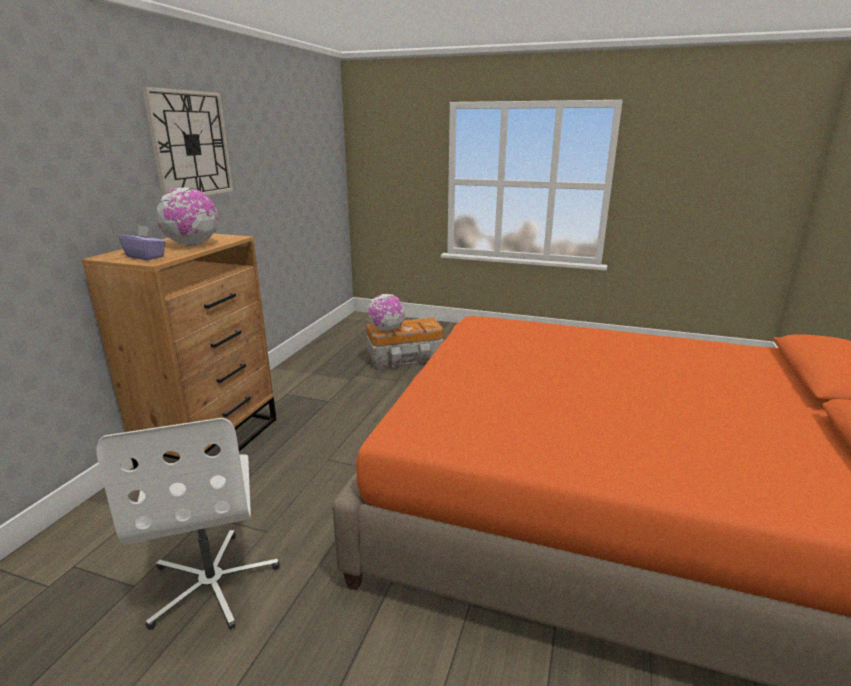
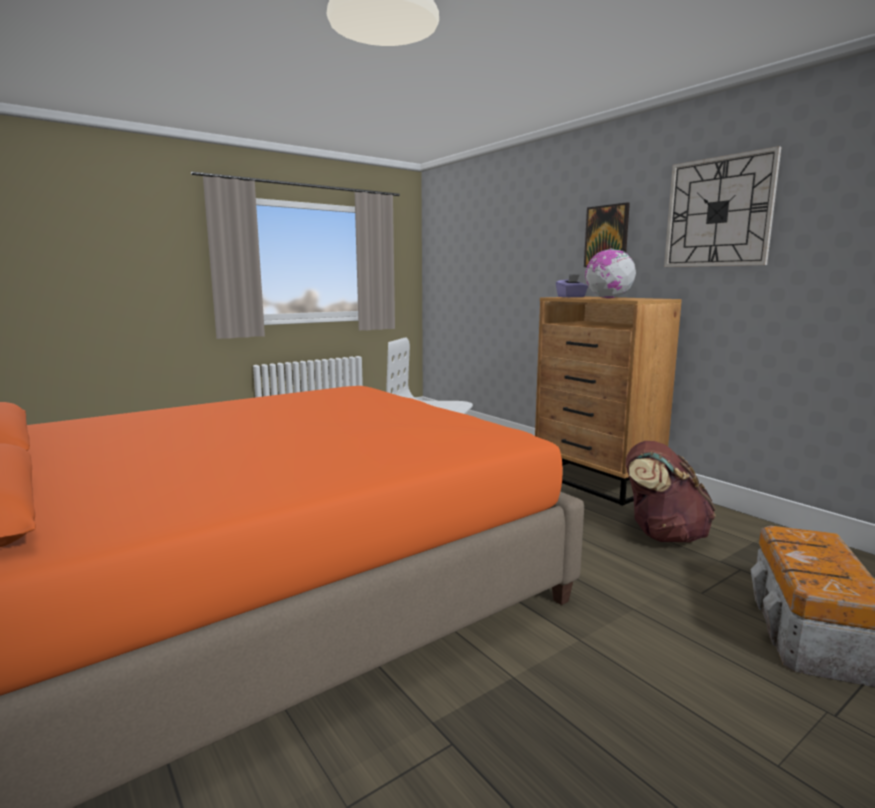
camera: 125 degrees right, 10 degrees down
globe [368,294,405,331] -> none
none -> picture [584,202,630,267]
none -> brown backpack [626,441,716,542]

